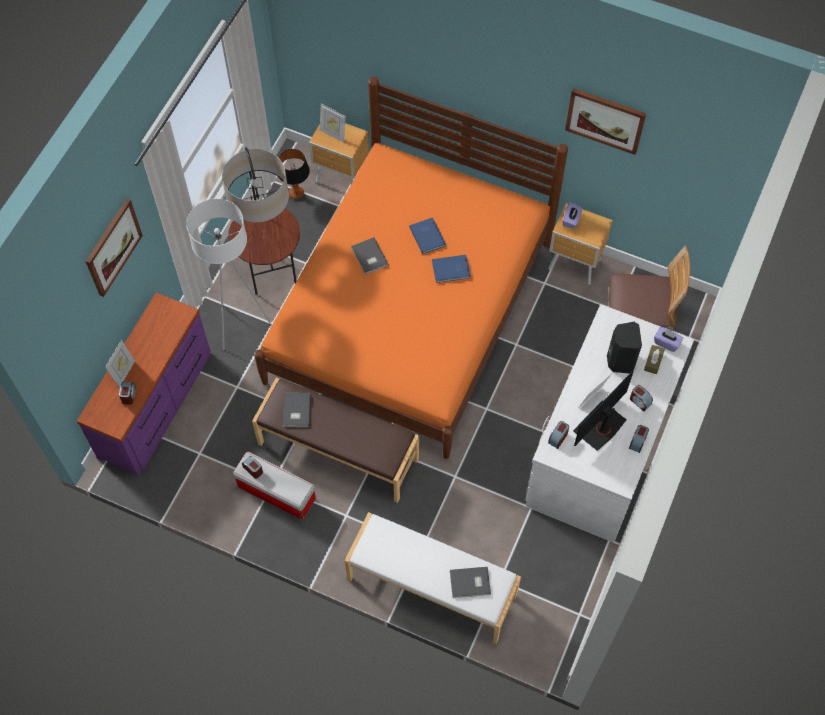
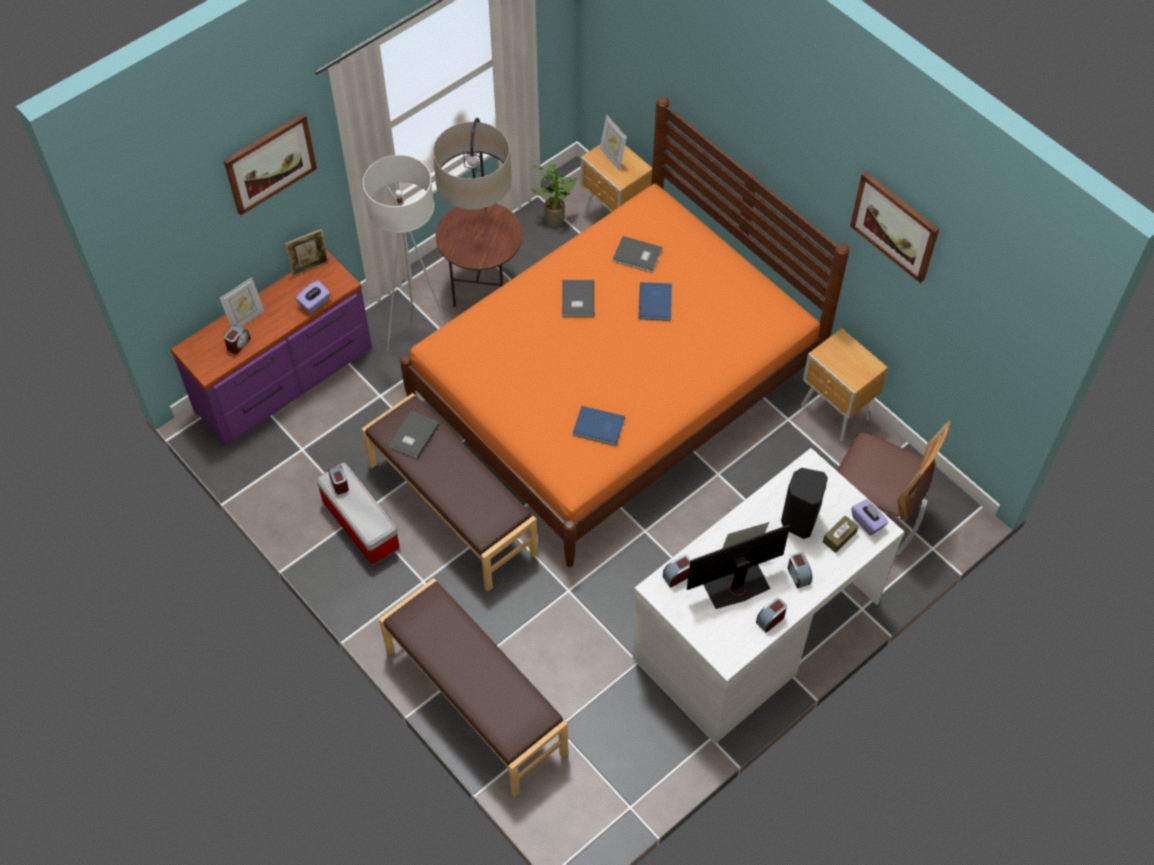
camera: 25 degrees right, 5 degrees down
table lamp [279,149,310,199] -> potted plant [531,163,577,227]
white bench [345,512,521,644] -> brown bench [379,578,568,797]
blue book [432,255,470,283] -> blue book moved to [573,406,625,445]
grey book [450,567,491,598] -> grey book moved to [613,236,662,273]
purple tissue box [563,202,582,229] -> purple tissue box moved to [296,280,330,313]
none -> picture frame [285,229,329,276]

